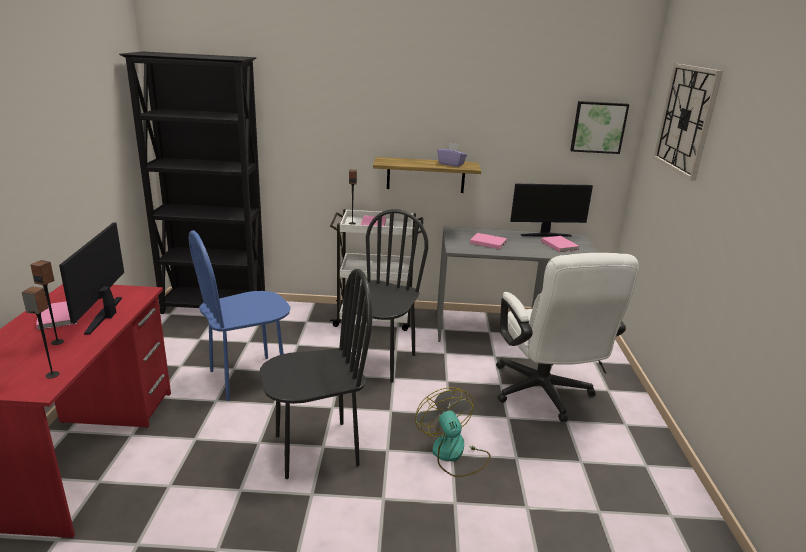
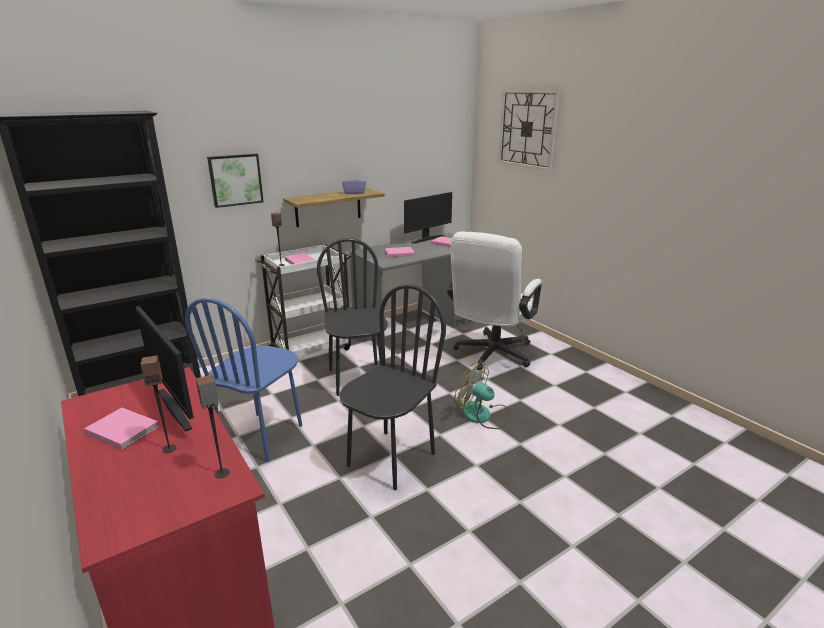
camera: 35 degrees left, 0 degrees up
white office chair [496,253,639,422] -> white office chair turned 75 degrees clockwise [447,231,542,370]
picture [570,101,629,154] -> picture moved to [207,154,264,208]

